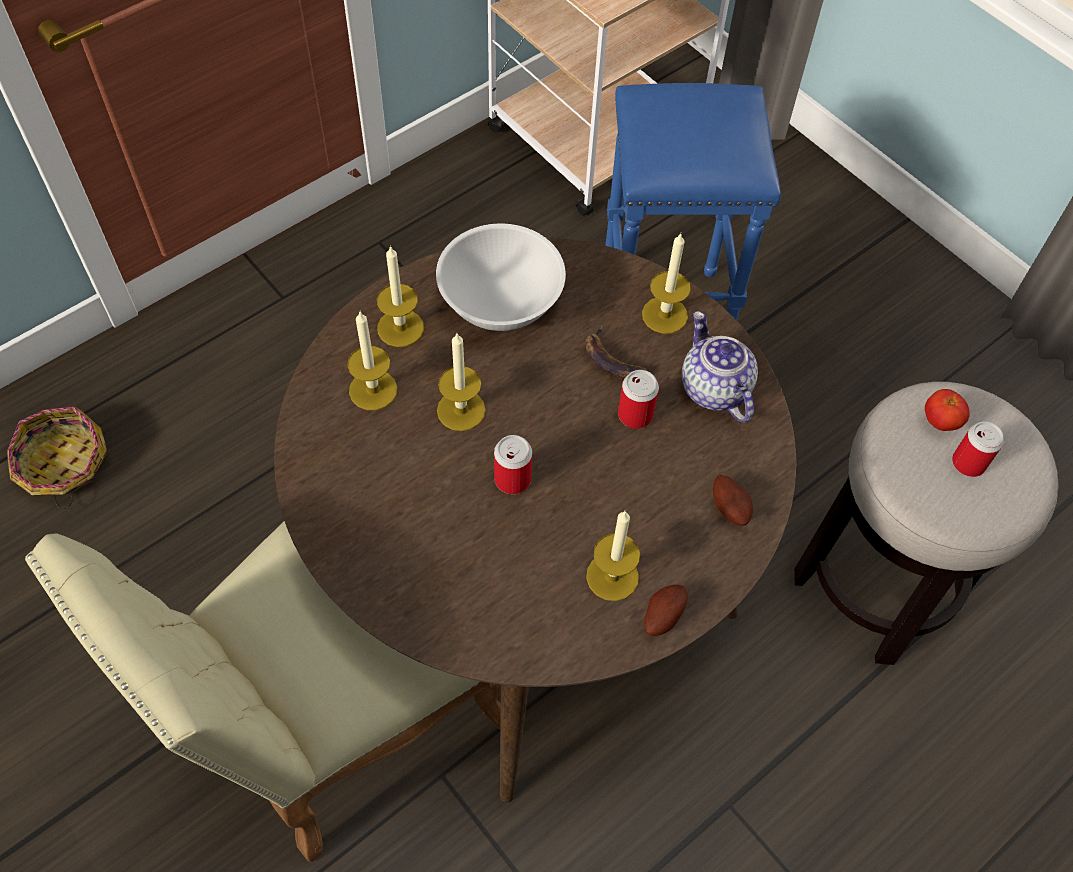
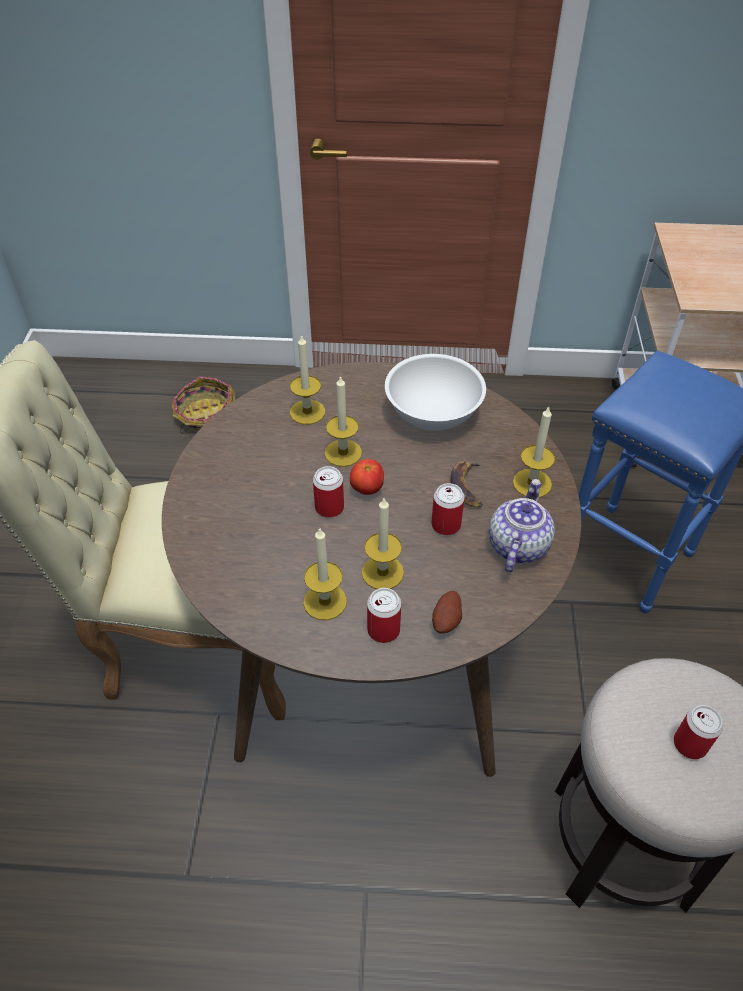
camera: 45 degrees right, 10 degrees down
candle [377,245,424,347] -> candle moved to [361,498,404,589]
potato [644,585,688,636] -> none
tomato [925,389,970,431] -> tomato moved to [350,459,384,495]
none -> can [367,588,401,643]

